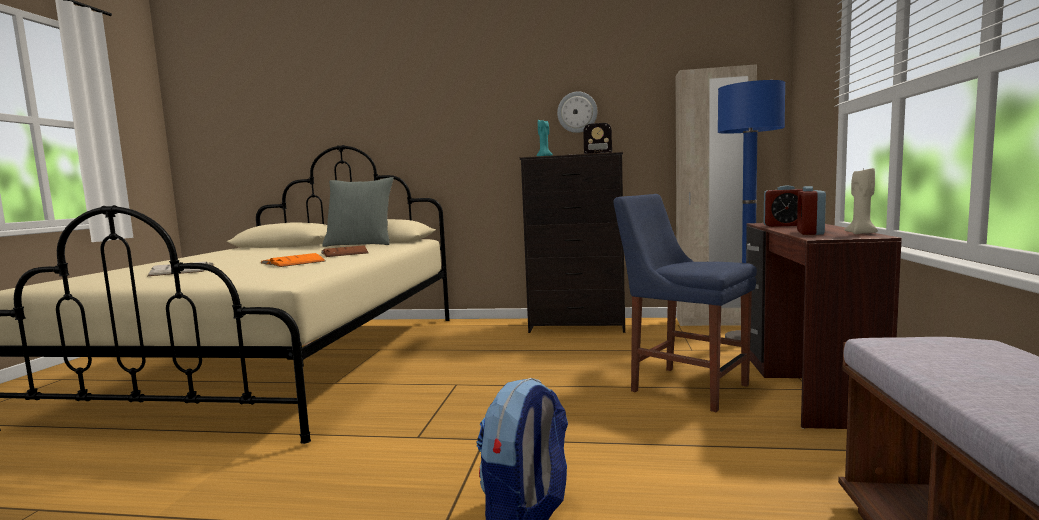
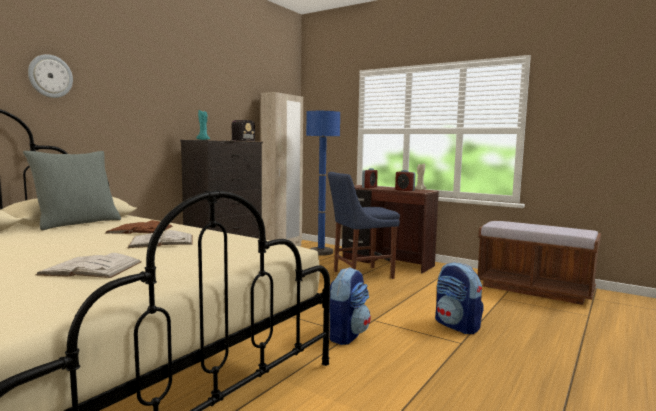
camera: 65 degrees left, 0 degrees up
orange book [261,253,325,267] -> white book [128,230,193,248]
wall clock [557,92,598,133] -> wall clock moved to [28,54,73,98]
none -> backpack [329,267,371,345]

